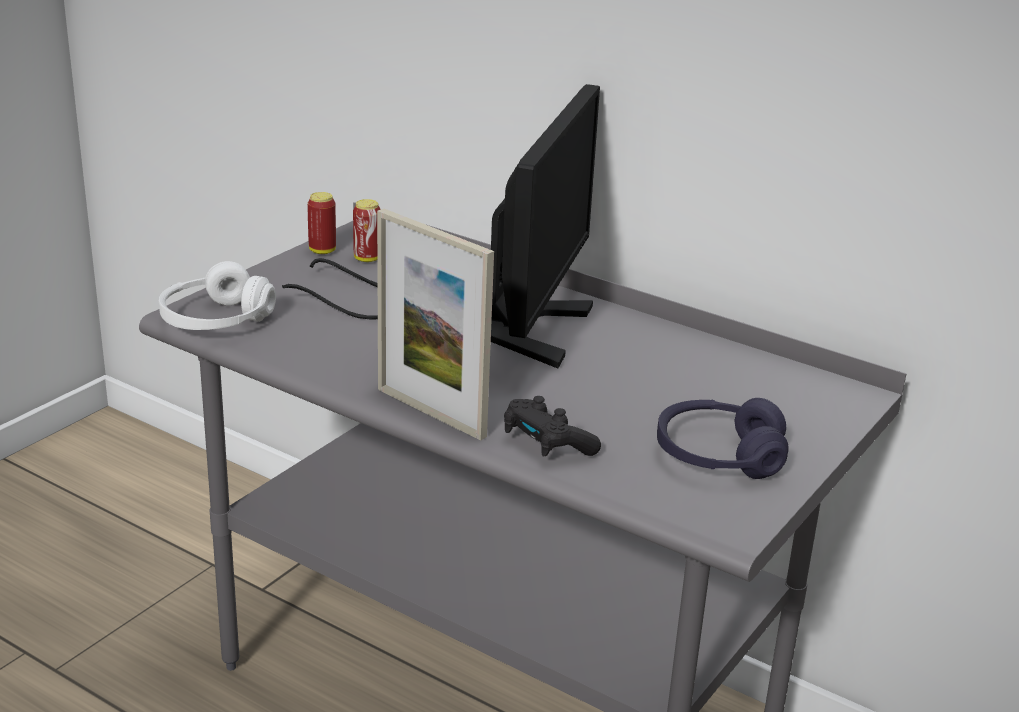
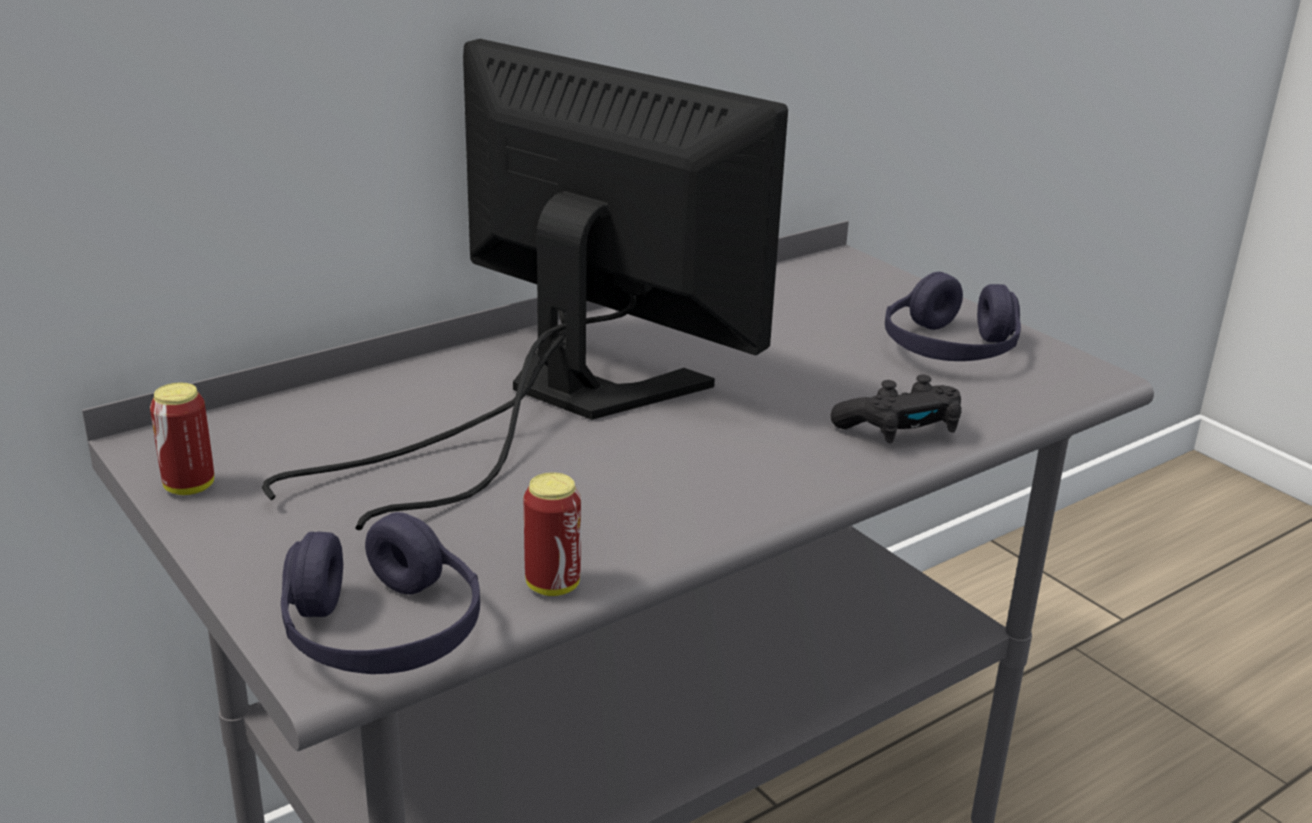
camera: 70 degrees left, 0 degrees up
white headphones [159,261,276,330] -> purple headphones [281,512,480,674]
can [353,199,381,262] -> can moved to [524,472,581,596]
picture frame [377,209,494,440] -> none

